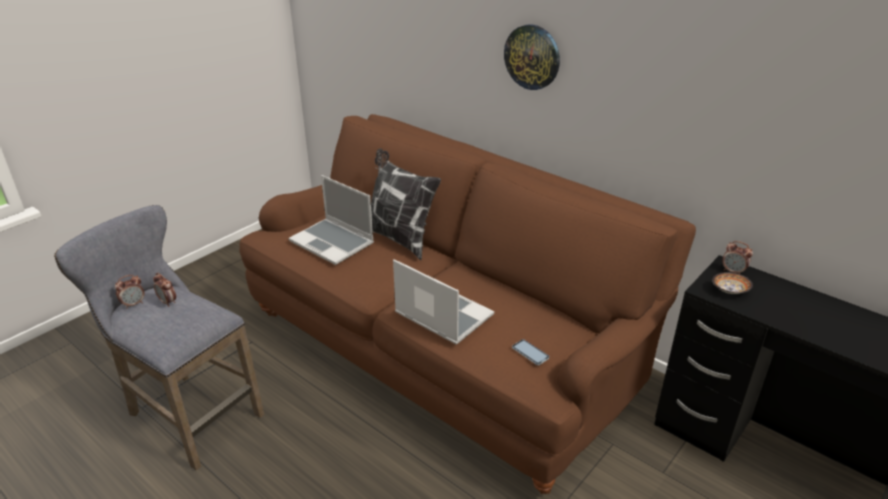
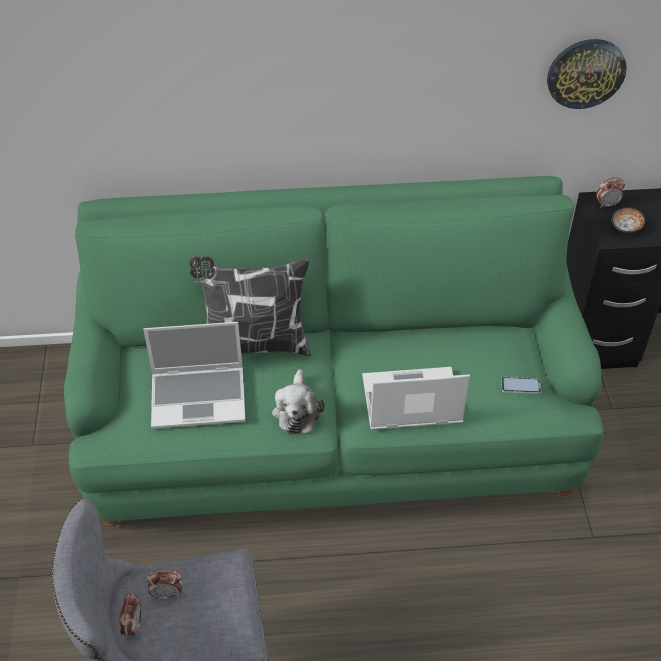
camera: 45 degrees left, 15 degrees up
brown sofa [240,114,696,494] -> green sofa [64,176,604,527]
wall clock [504,24,560,90] -> wall clock moved to [547,39,627,109]
none -> plush toy [272,369,325,434]

